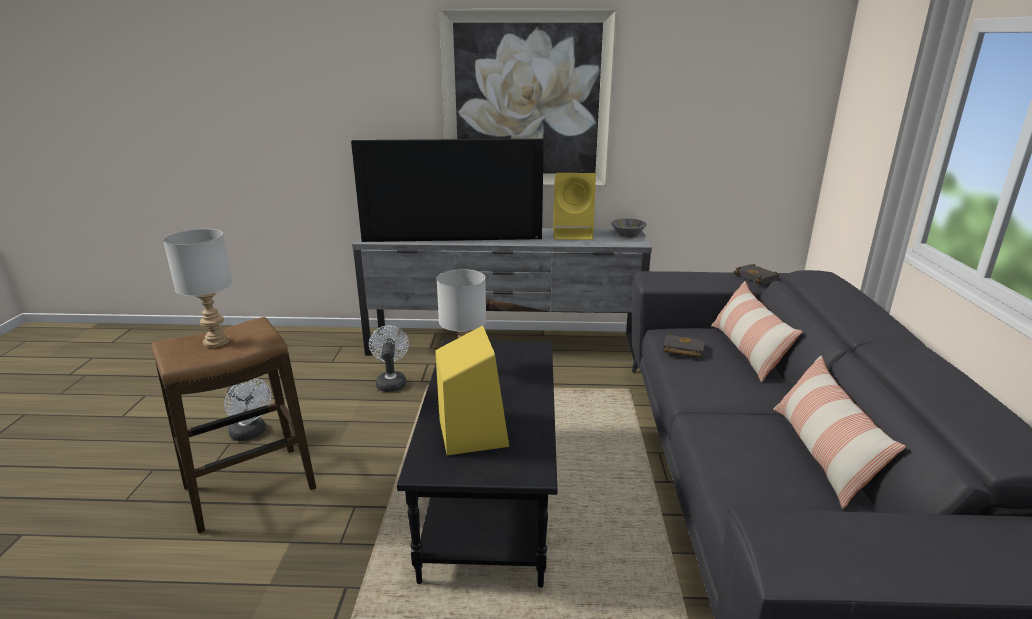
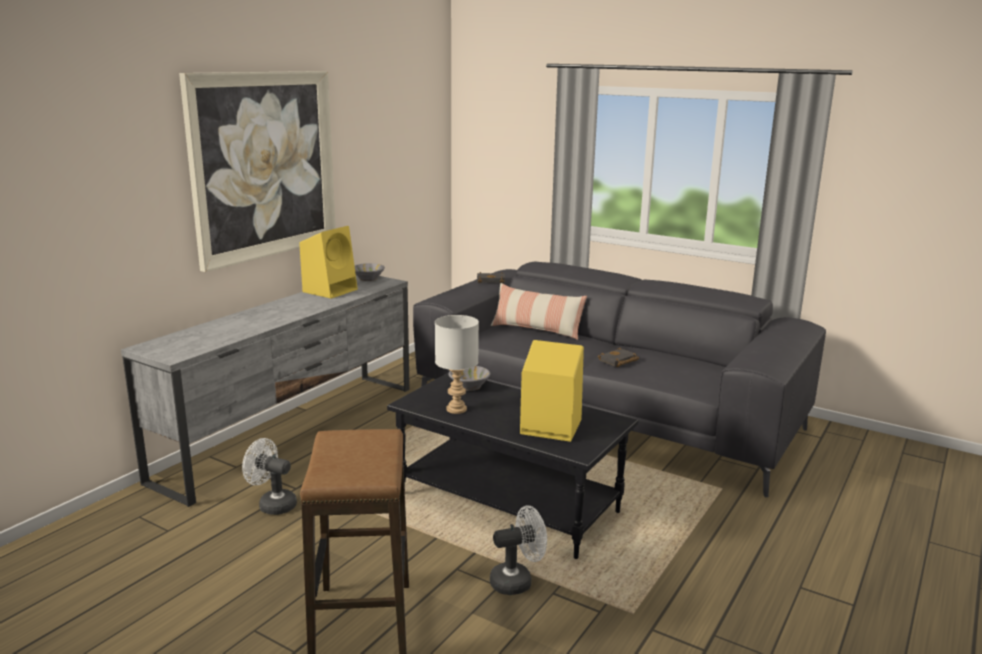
camera: 60 degrees left, 5 degrees down
grey table lamp [163,229,233,348] -> none
white fan [224,378,271,441] -> white fan moved to [490,506,547,595]
television [351,139,544,242] -> none
black book [663,334,705,358] -> black book moved to [598,348,639,367]
pillow [773,356,906,509] -> none
none -> grey bowl [448,366,490,391]

